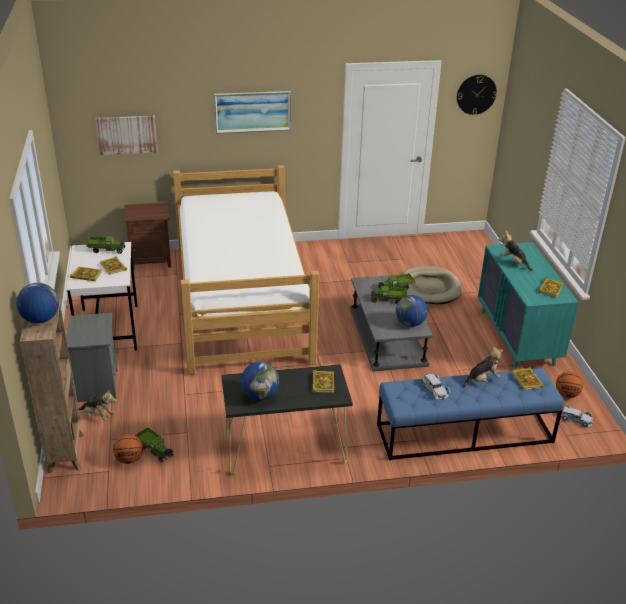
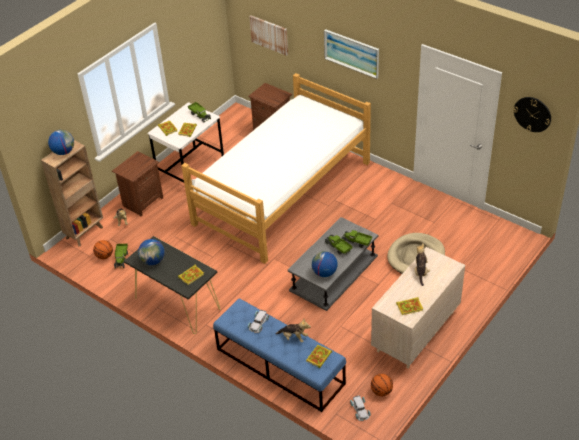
camera: 50 degrees right, 10 degrees up
grey nightstand [66,313,117,402] -> brown nightstand [112,151,163,217]
turquoise dresser [478,242,579,370] -> beige dresser [371,247,465,368]

